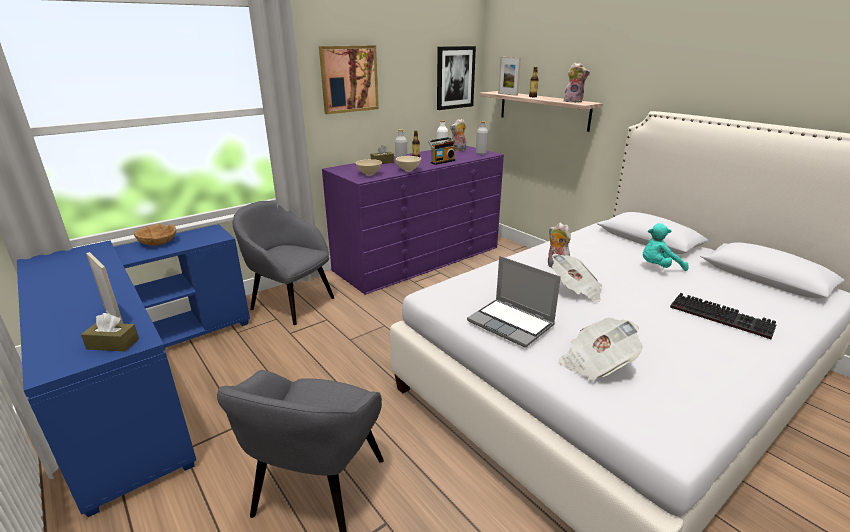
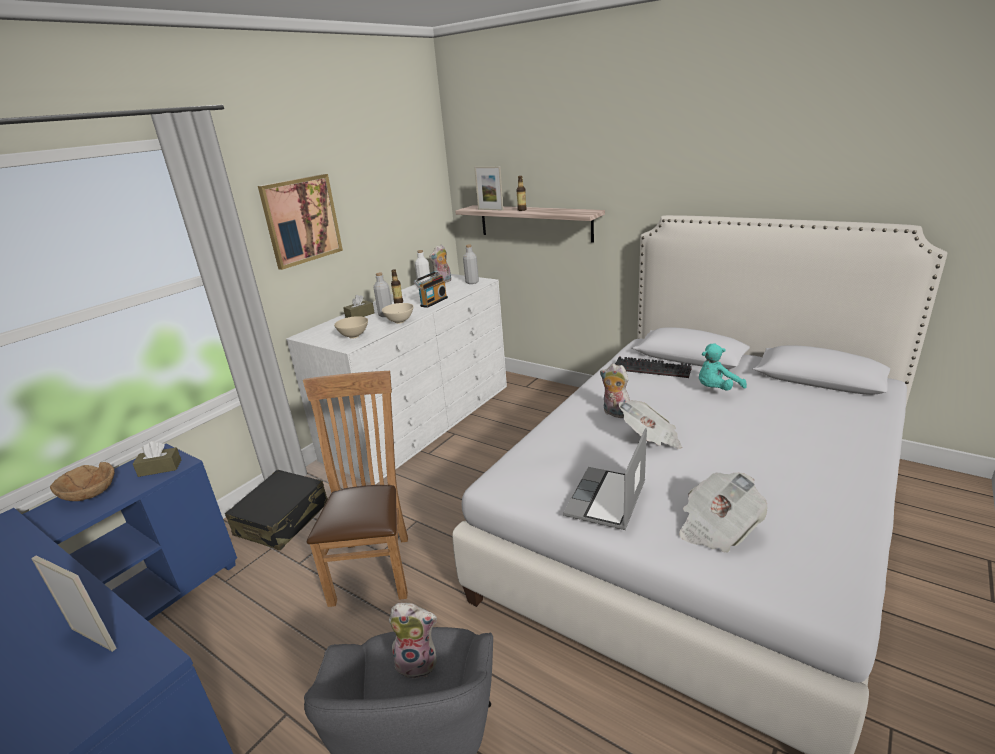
camera: 15 degrees left, 0 degrees up
brown tissue box [81,313,139,352] -> brown tissue box moved to [133,441,181,477]
grey armchair [233,201,334,325] -> black suitcase [225,470,328,550]
purple dresser [322,146,504,295] -> white dresser [286,274,507,485]
picture [437,46,476,110] -> none
laptop [467,256,561,348] -> laptop turned 90 degrees clockwise [563,428,647,530]
plush toy [563,63,590,103] -> plush toy moved to [389,603,437,679]
keyboard [670,293,776,339] -> keyboard moved to [615,356,692,378]
none -> brown chair [303,371,408,607]

